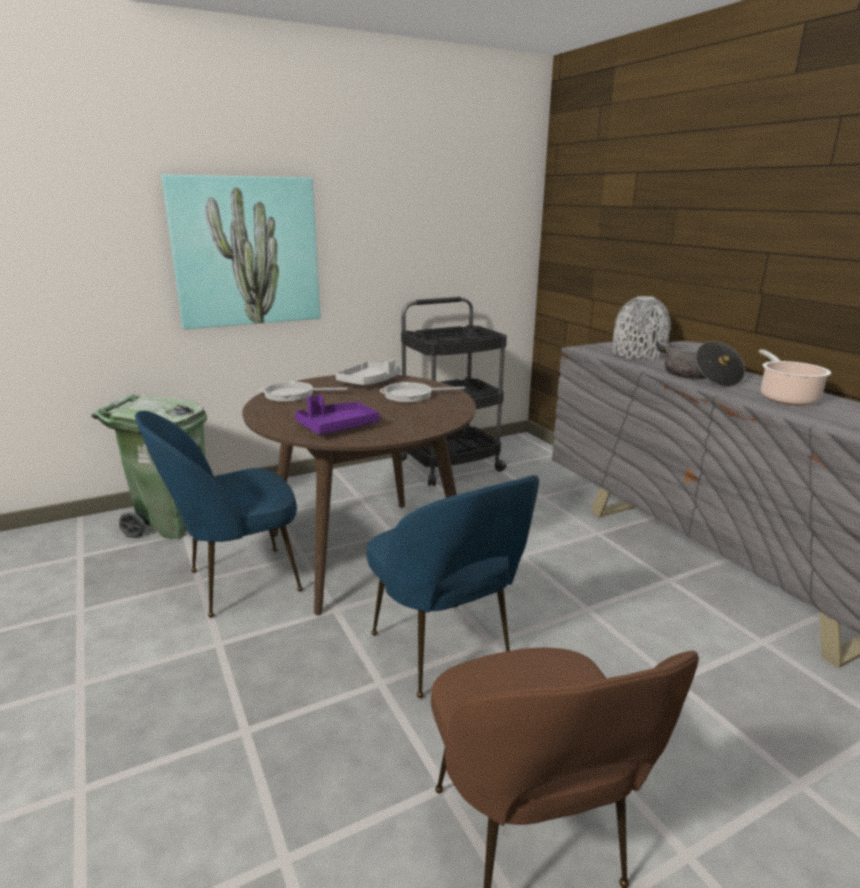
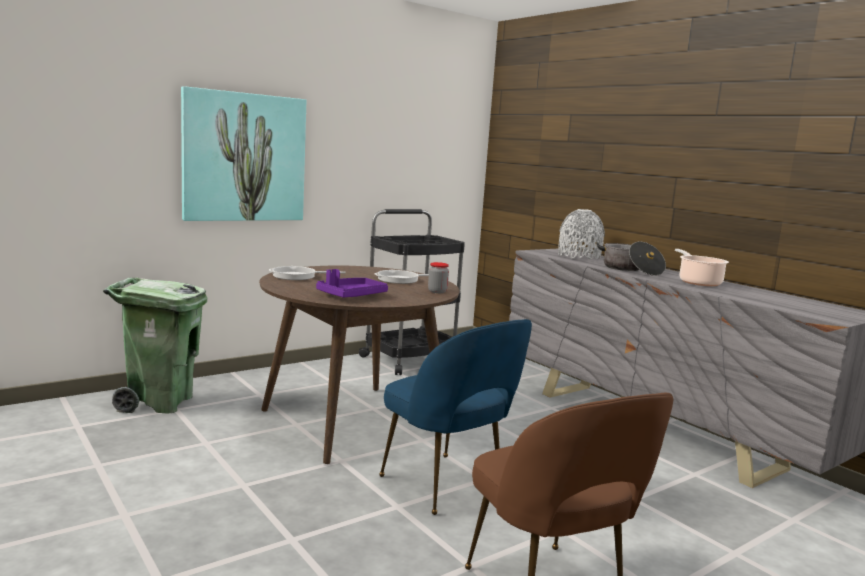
camera: 10 degrees left, 10 degrees down
blue chair [135,411,303,618] -> none
grey tray [336,359,401,385] -> none
none -> jar [428,262,449,293]

